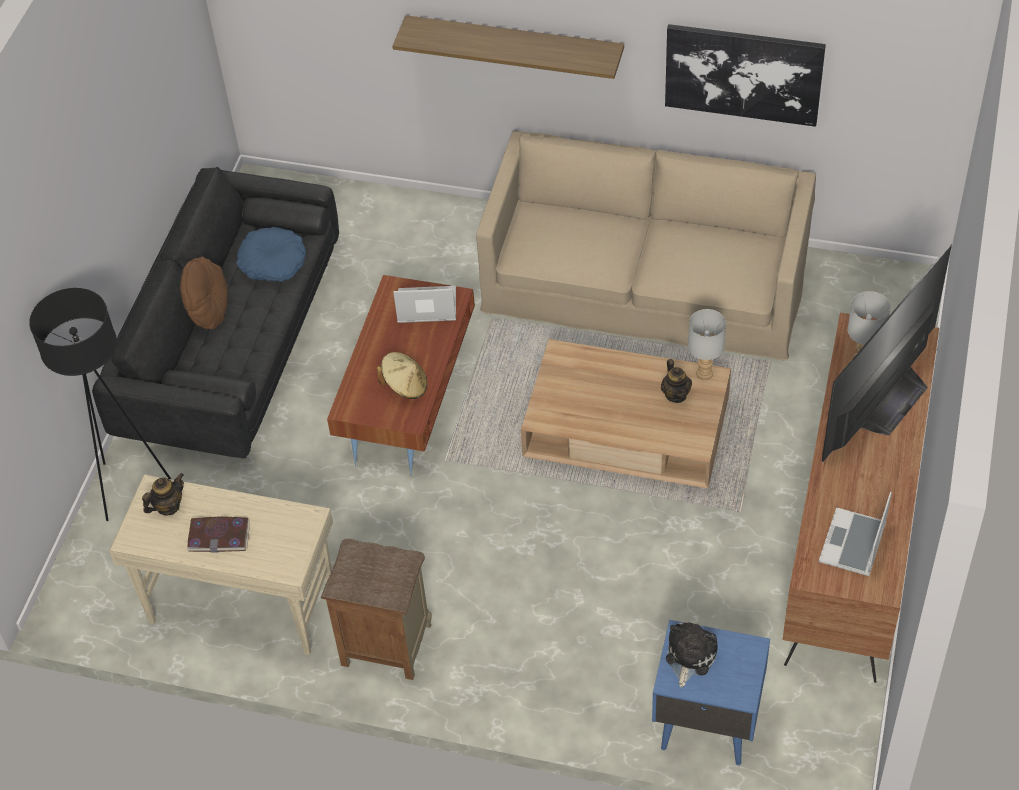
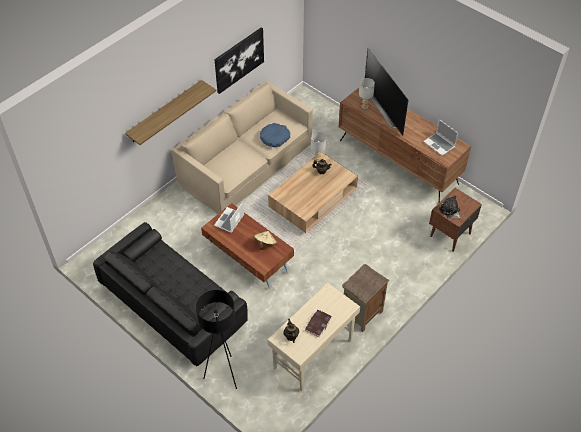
camera: 65 degrees left, 0 degrees up
brown pillow [180,256,228,329] -> none
blue pillow [236,227,306,282] -> blue pillow moved to [260,123,290,147]
blue nightstand [652,620,770,765] -> brown nightstand [429,188,482,252]

